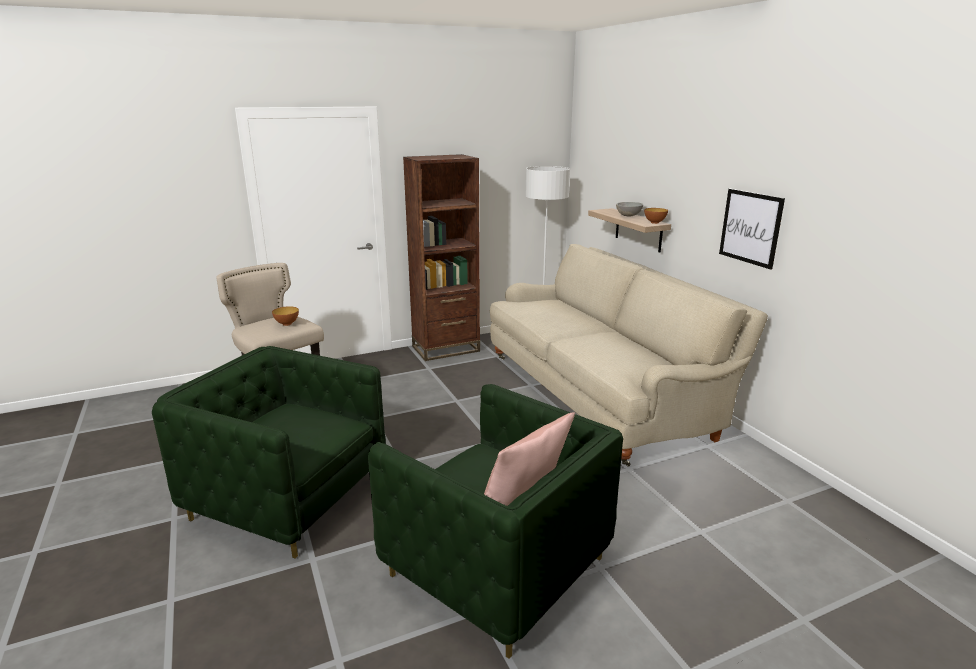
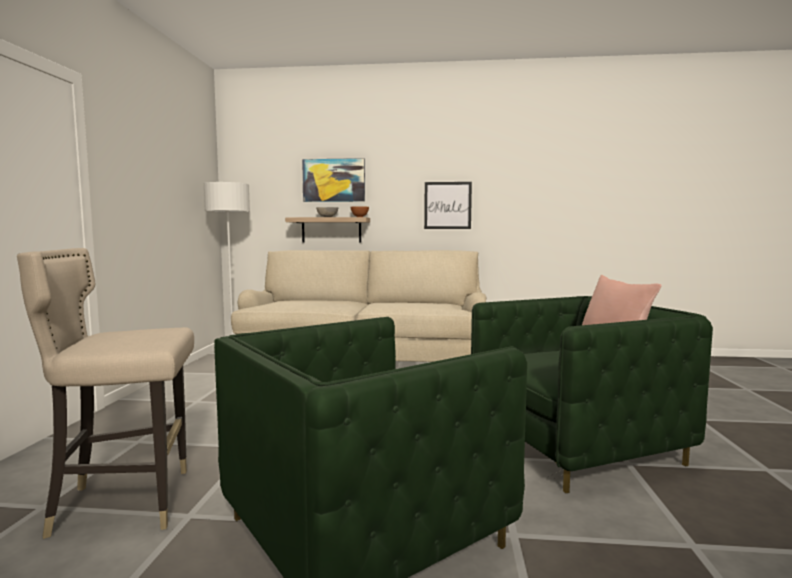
camera: 60 degrees left, 15 degrees down
bowl [272,307,299,326] -> none
brown bookcase [403,154,480,361] -> none
none -> picture [302,158,365,202]

